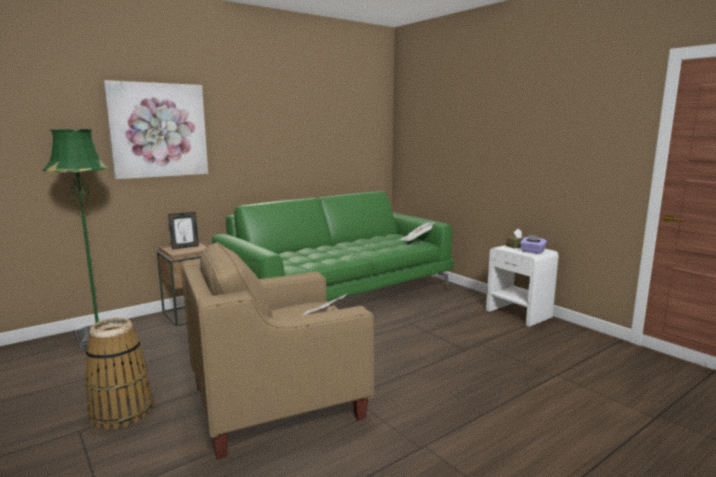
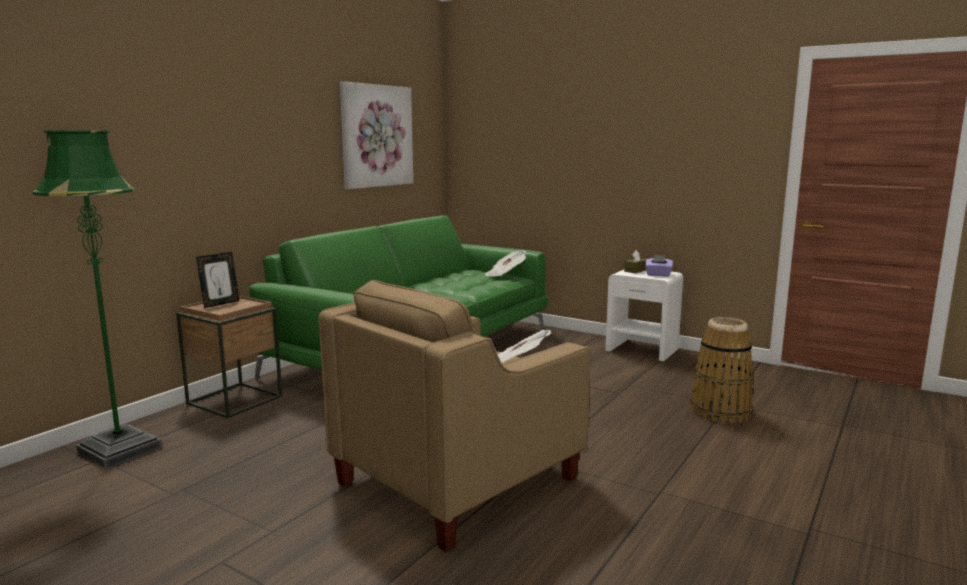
camera: 20 degrees left, 0 degrees up
basket [85,318,153,430] -> basket moved to [690,317,753,424]
picture [103,80,208,179] -> picture moved to [340,81,413,189]

